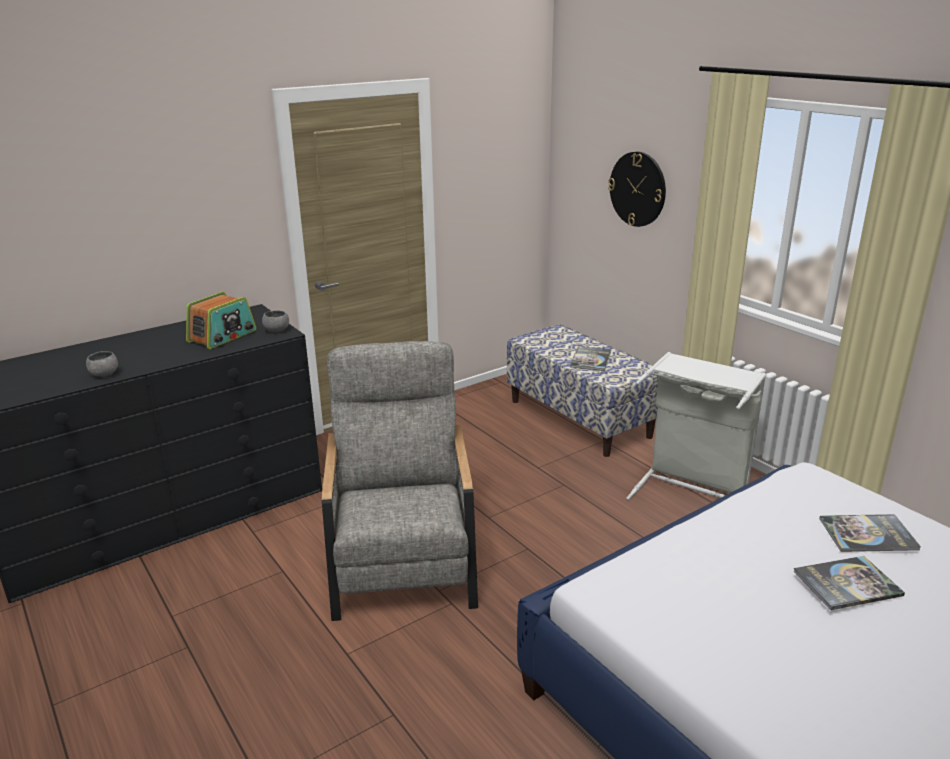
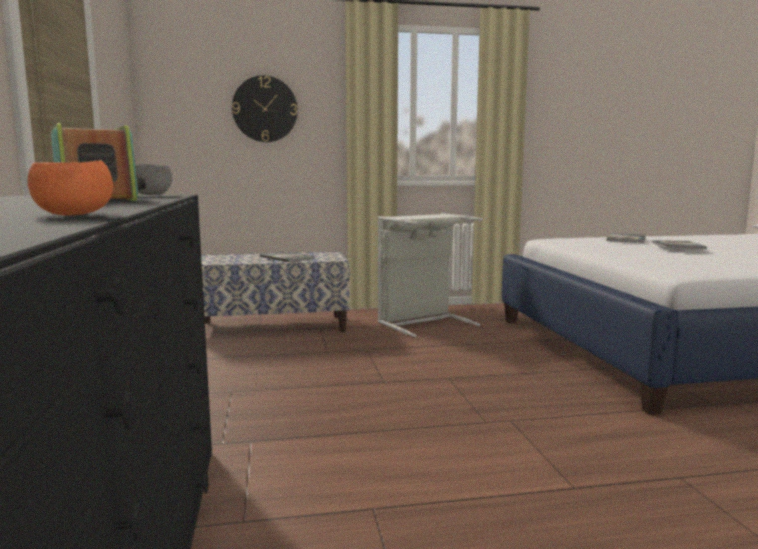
camera: 65 degrees left, 15 degrees down
grey bowl [86,351,118,377] -> orange bowl [27,160,113,215]
grey armchair [322,341,478,621] -> none

